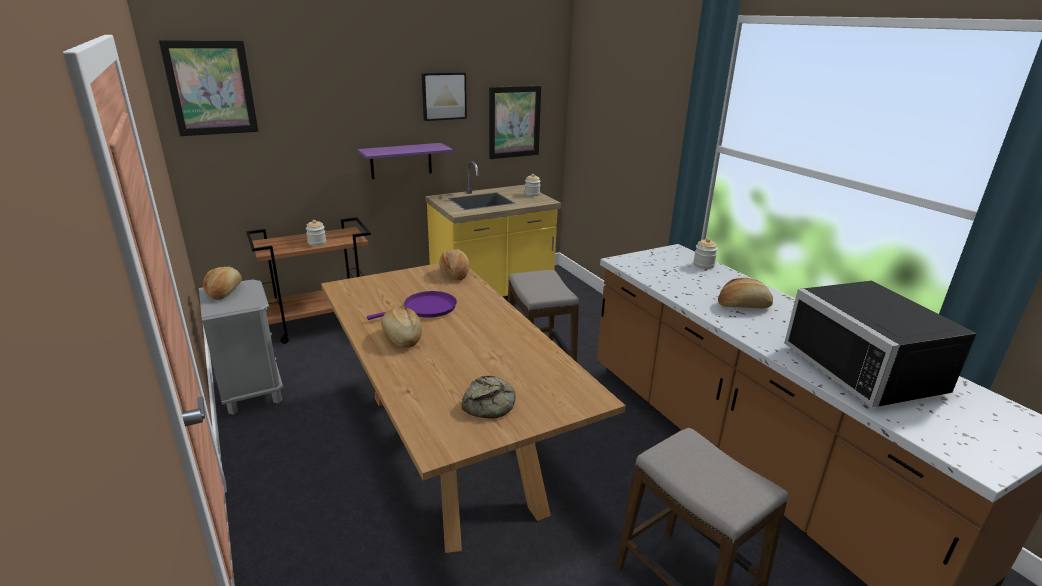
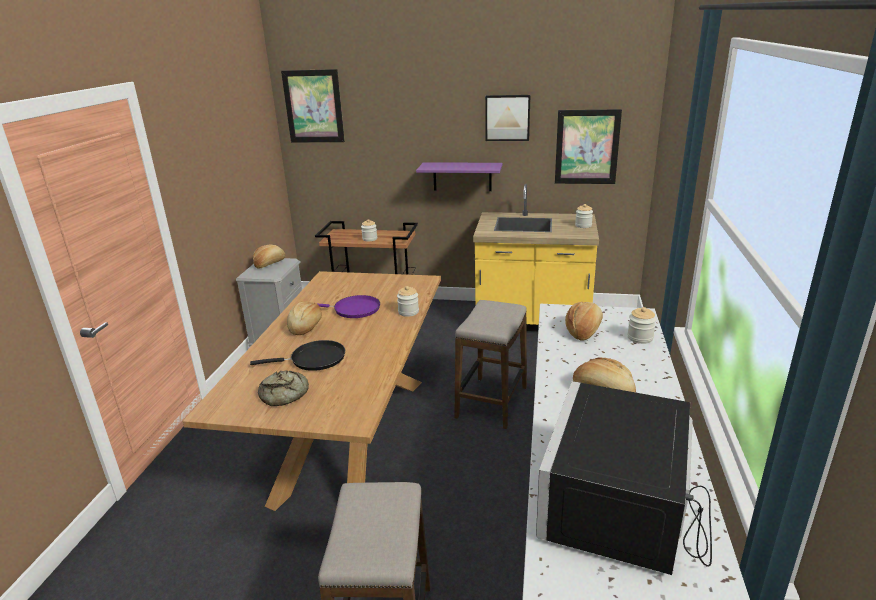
camera: 40 degrees right, 0 degrees up
bread [439,249,470,281] -> bread moved to [565,302,603,341]
none -> black frying pan [250,340,345,371]
none -> jar [397,286,419,317]

